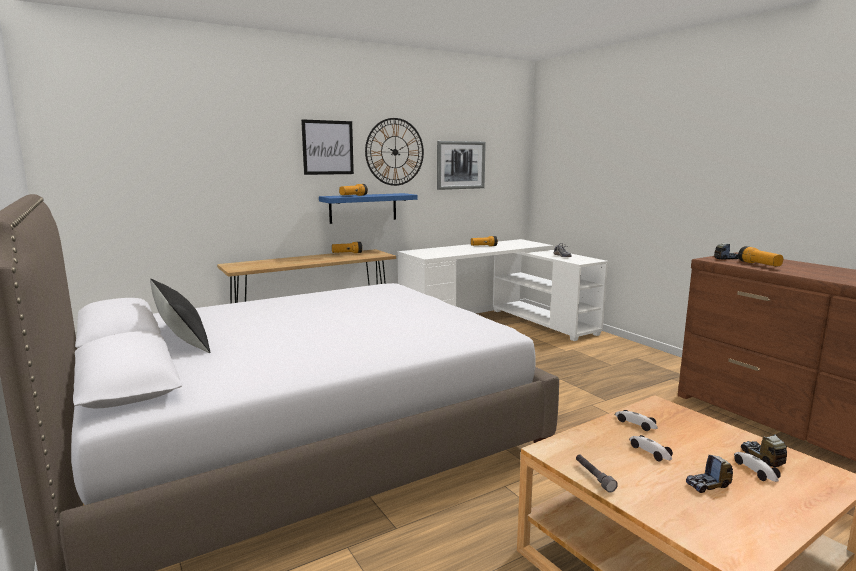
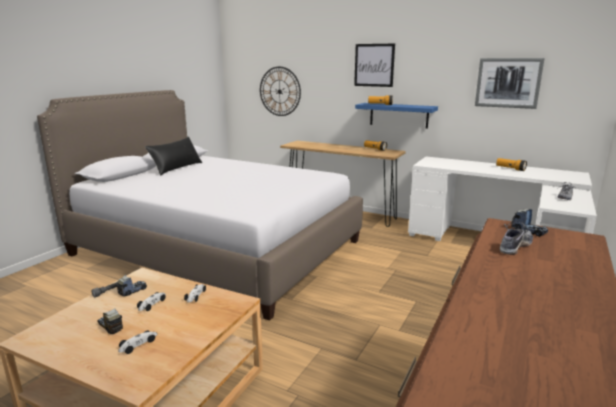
camera: 60 degrees right, 5 degrees up
wall clock [365,118,424,186] -> wall clock moved to [260,67,301,116]
flashlight [738,246,783,267] -> shoe [500,221,533,255]
toy truck [741,434,787,467] -> toy truck moved to [117,275,147,297]

